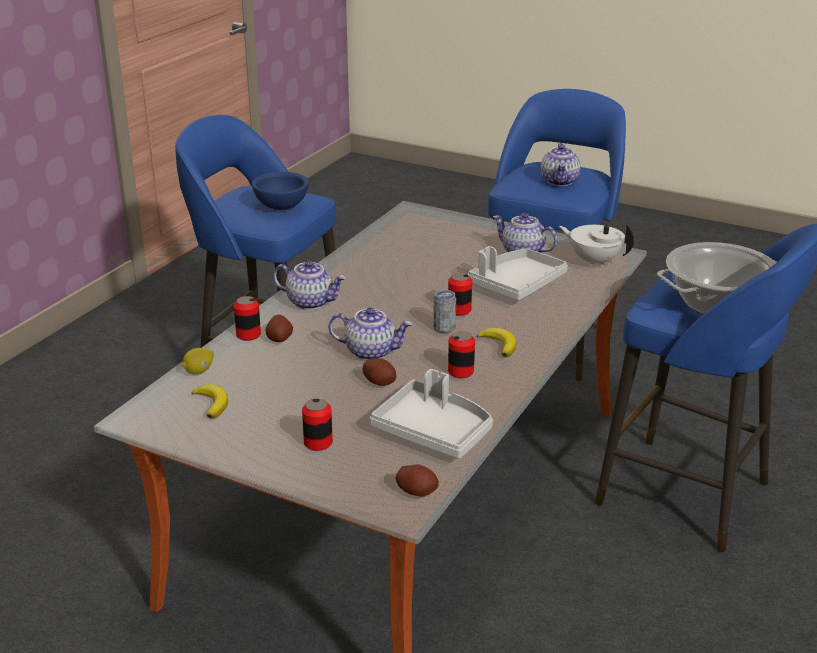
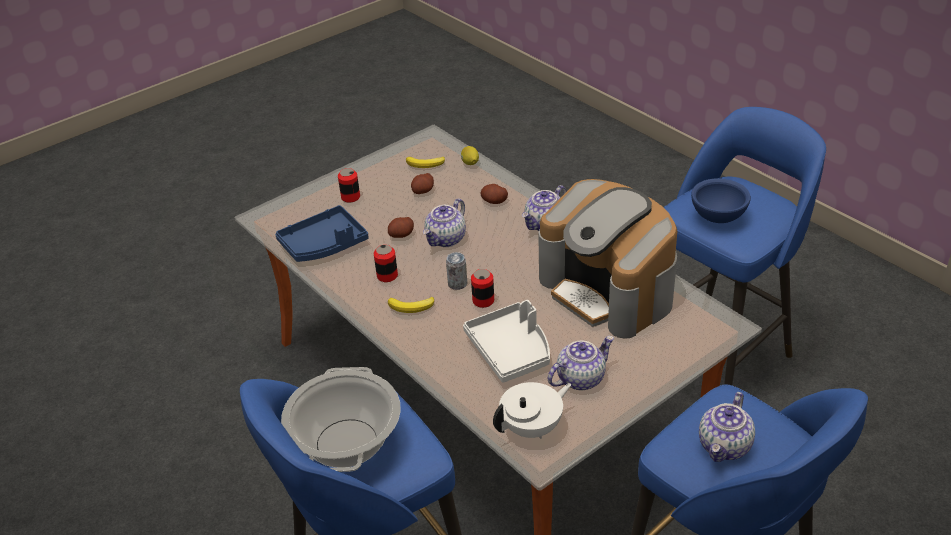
camera: 115 degrees right, 10 degrees up
can [234,296,261,341] -> none
grey tray [370,369,493,459] -> blue tray [275,205,369,262]
potato [396,464,439,497] -> potato moved to [411,173,434,194]
teapot [541,143,581,186] -> teapot turned 90 degrees counterclockwise [699,392,755,462]
none -> coffee machine [538,179,678,339]

